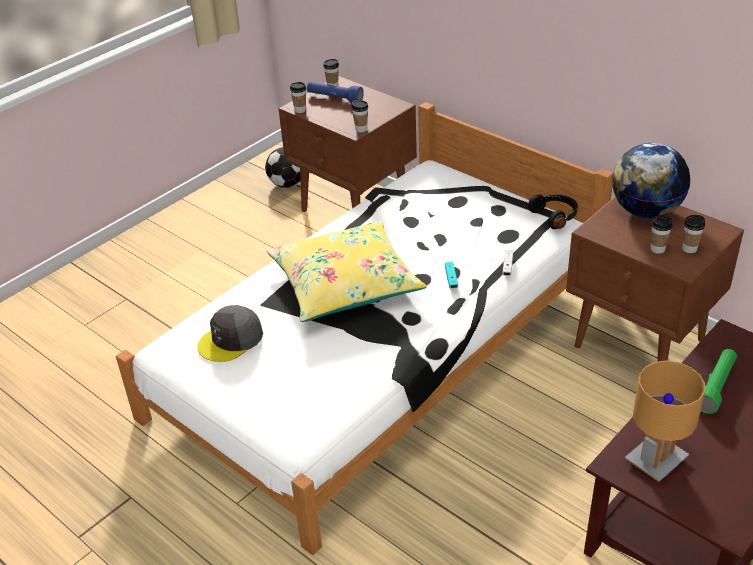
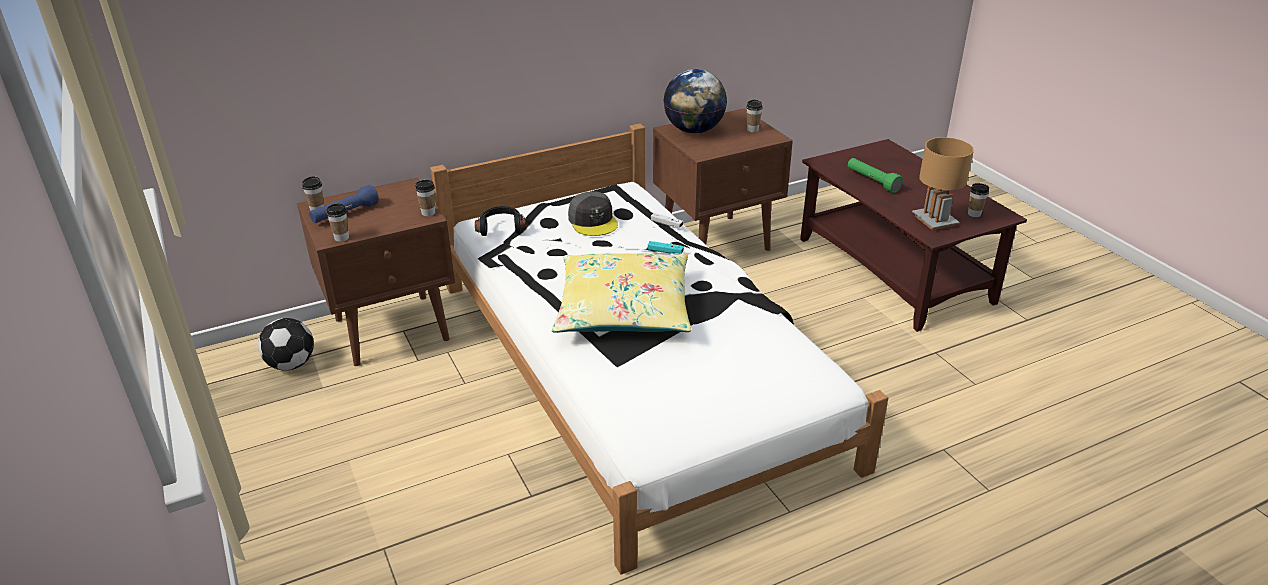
camera: 70 degrees left, 5 degrees down
grey cap [197,305,263,362] -> grey cap moved to [568,191,618,236]
black headphones [528,194,578,229] -> black headphones moved to [475,206,526,236]
cup [650,215,673,254] -> cup moved to [968,183,989,217]

